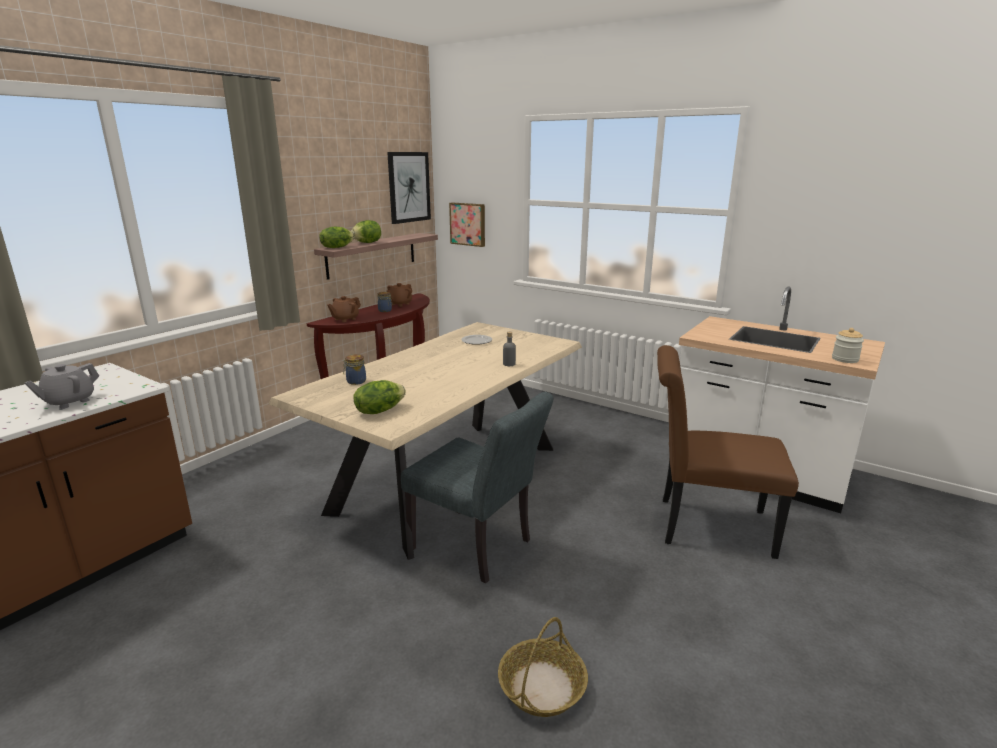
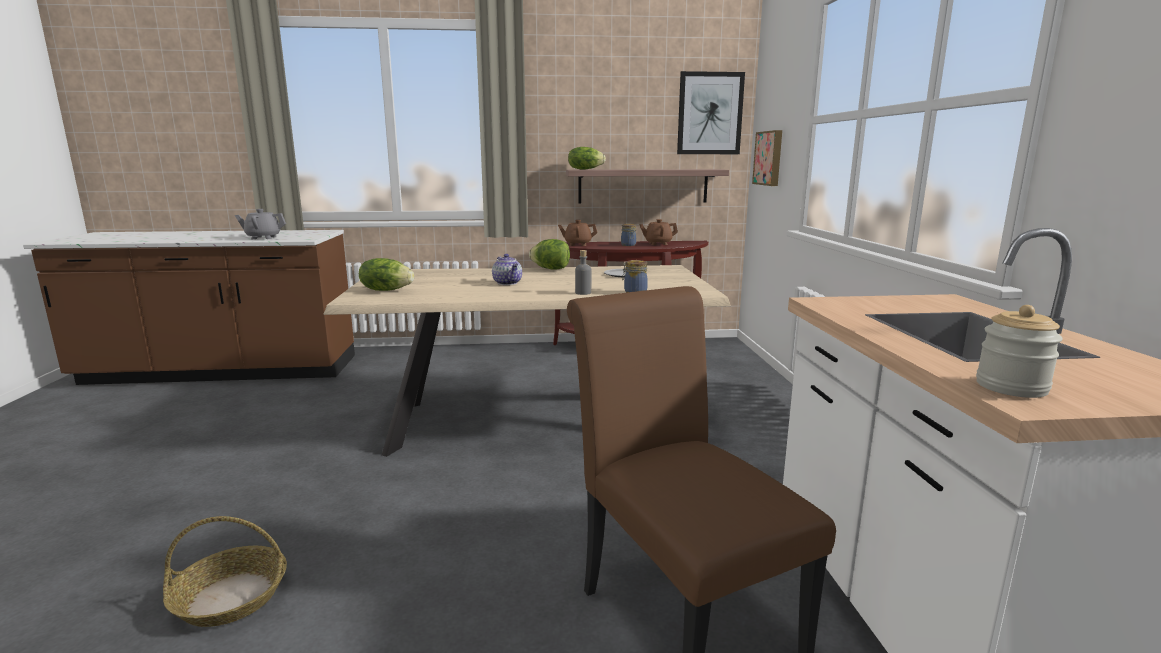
camera: 50 degrees right, 5 degrees down
jar [343,354,366,385] -> jar moved to [622,260,648,293]
lettuce [351,220,381,243] -> lettuce moved to [529,239,570,269]
grey chair [401,392,553,583] -> none
none -> teapot [492,254,522,285]

